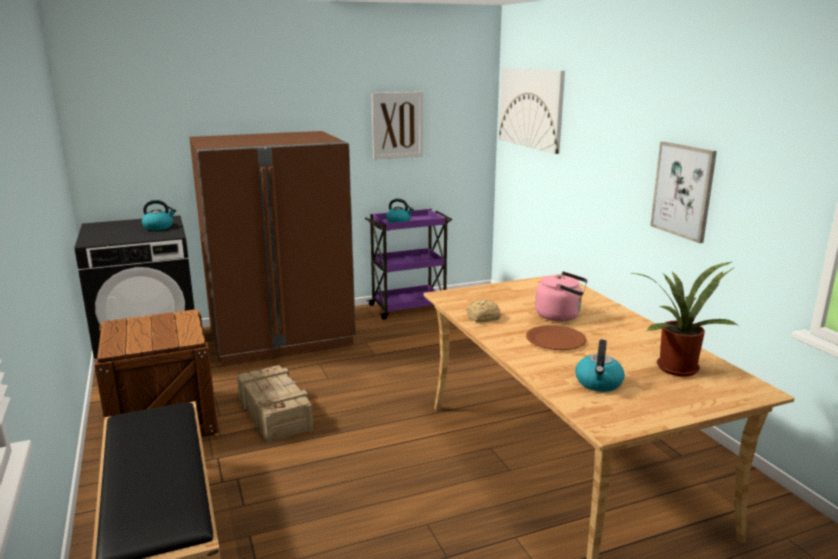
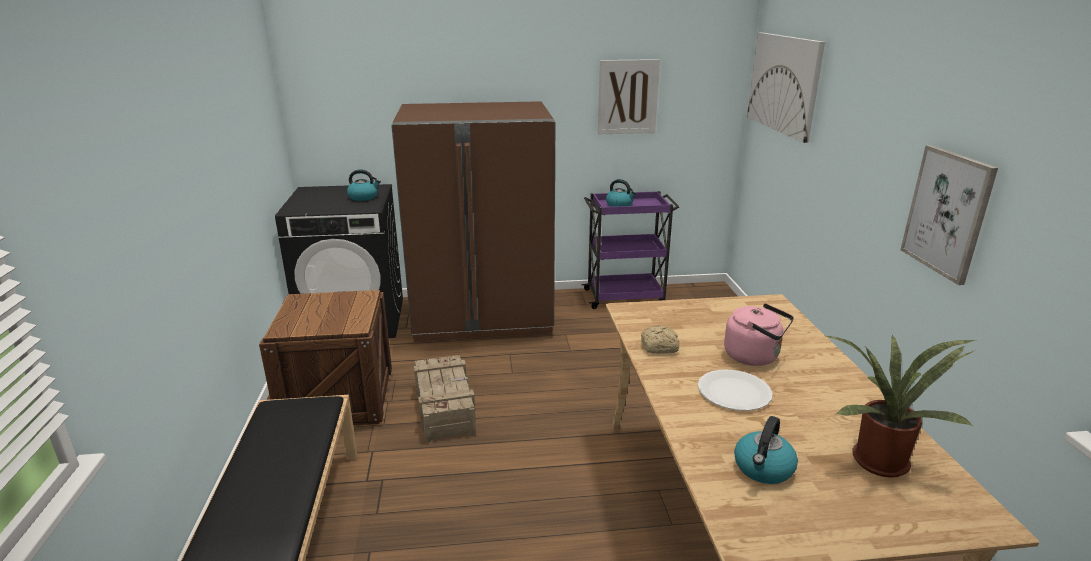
camera: 15 degrees right, 5 degrees up
brown plate [526,325,586,350] -> white plate [698,369,772,411]

